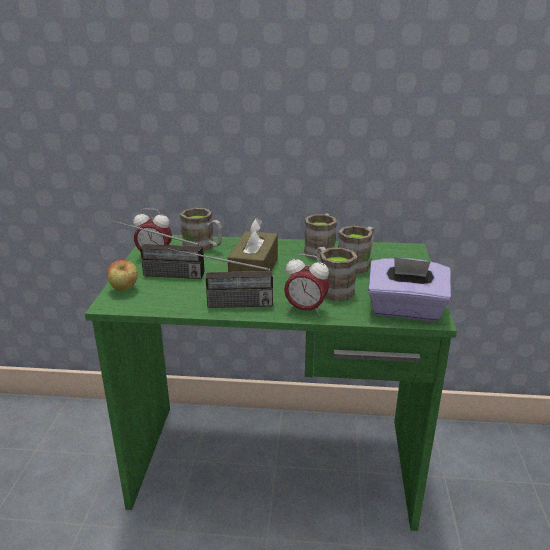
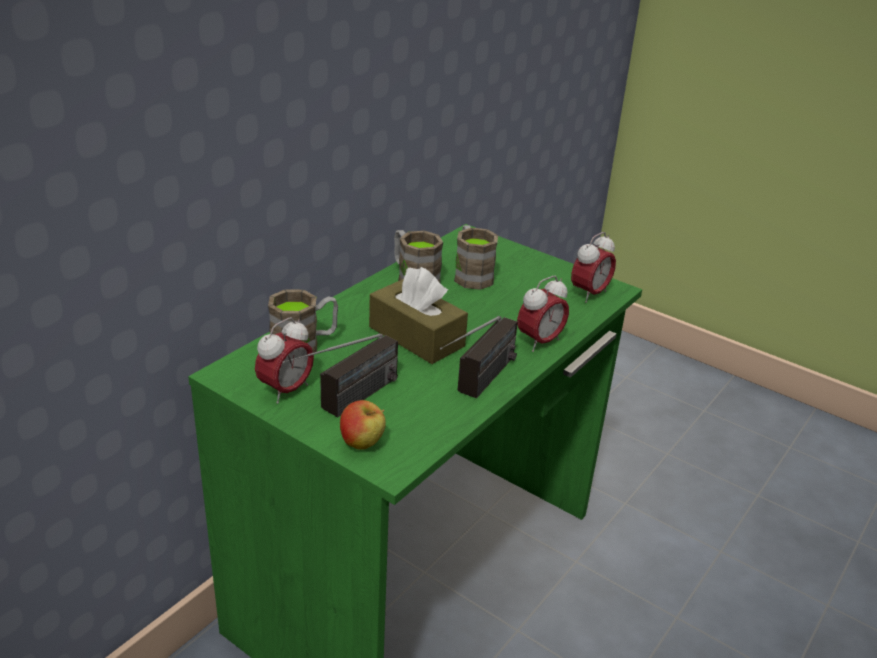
camera: 60 degrees left, 5 degrees up
brown mug [317,247,358,301] -> none
purple tissue box [368,257,451,321] -> alarm clock [571,232,616,303]

